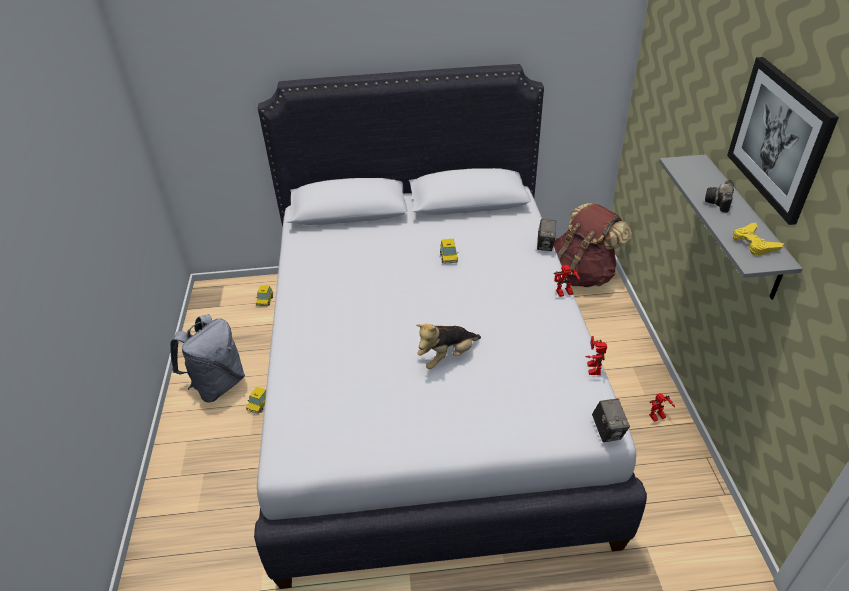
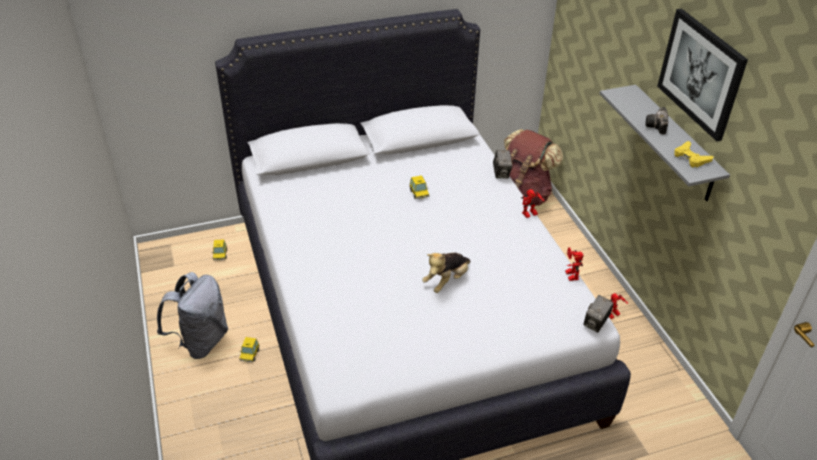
camera: 15 degrees left, 0 degrees up
camera [592,399,630,442] -> camera turned 60 degrees clockwise [583,295,614,333]

